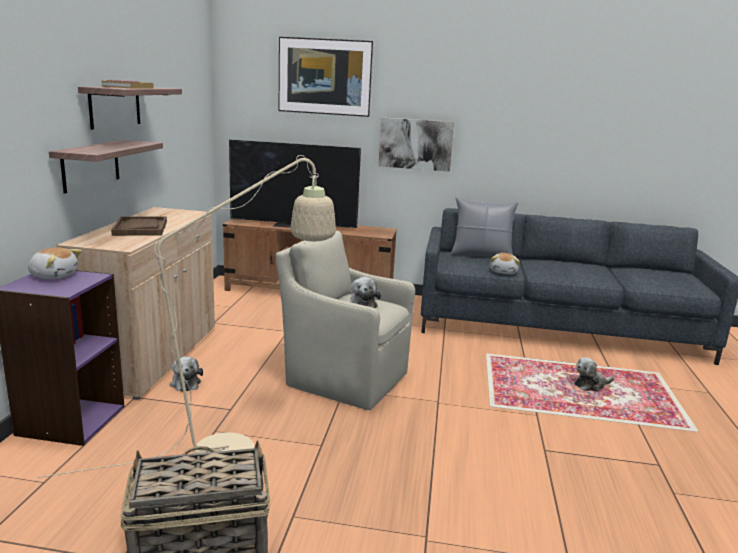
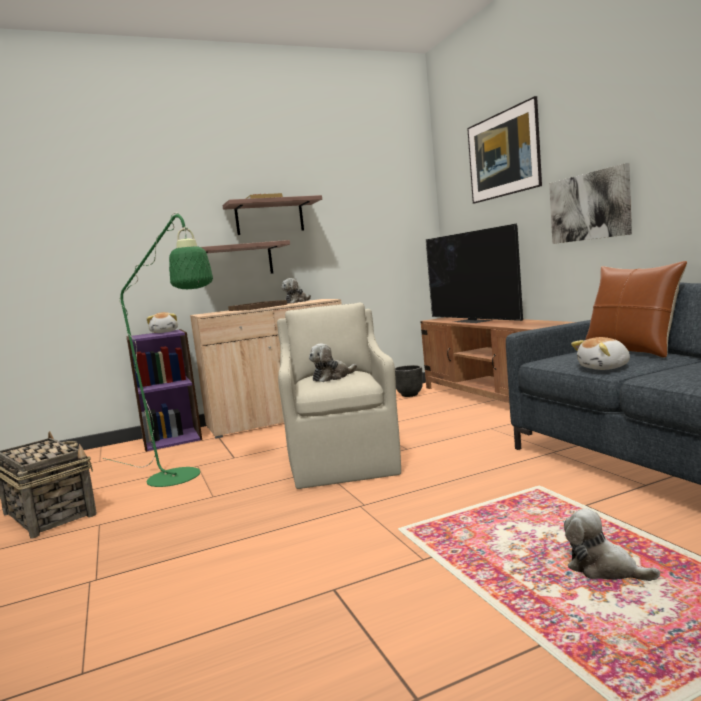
camera: 60 degrees right, 10 degrees down
beige floor lamp [37,155,336,478] -> green floor lamp [103,212,213,487]
plush toy [170,356,203,392] -> plush toy moved to [282,278,311,304]
grey pillow [451,197,518,257] -> brown pillow [585,261,687,358]
none -> black planter [395,365,423,397]

